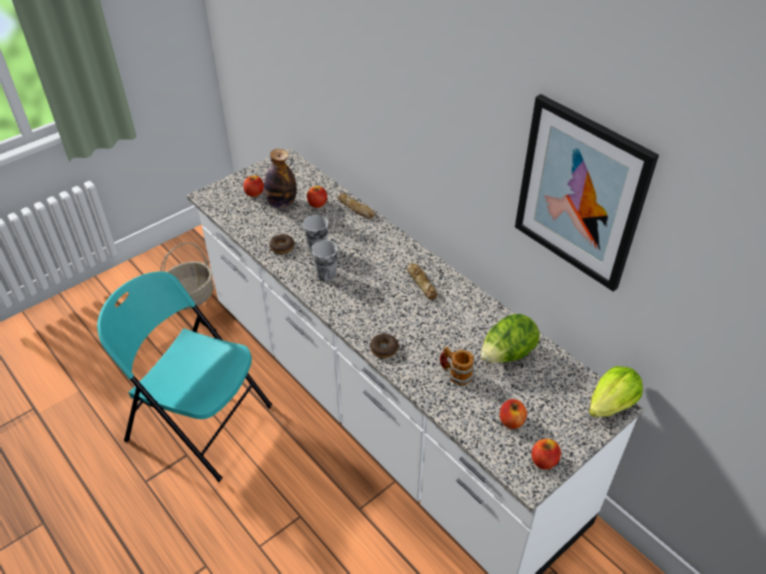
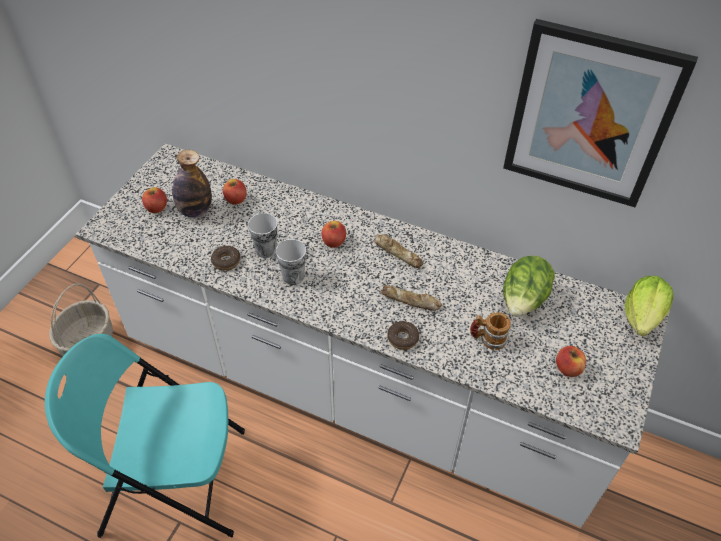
camera: 25 degrees left, 5 degrees up
bread [338,193,375,219] -> bread moved to [381,285,442,311]
apple [532,439,561,470] -> apple moved to [322,221,346,248]

